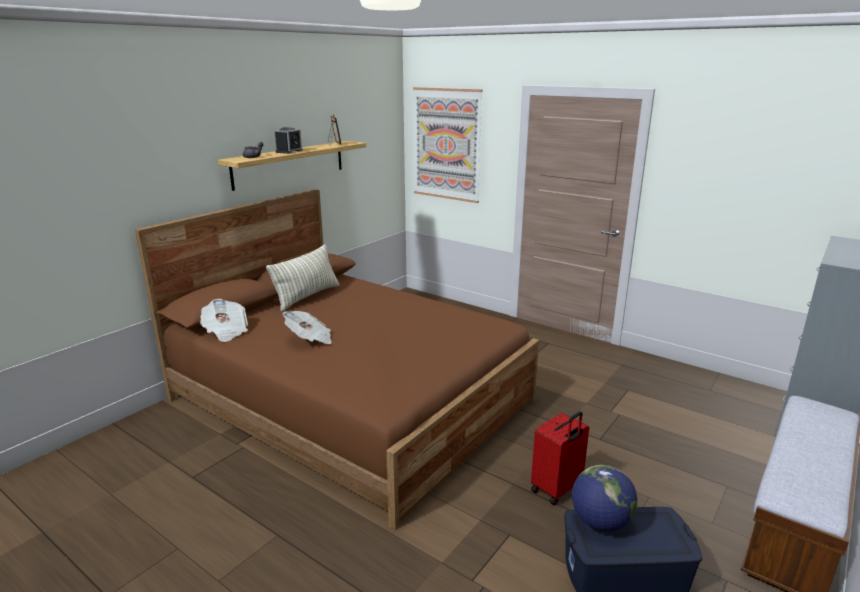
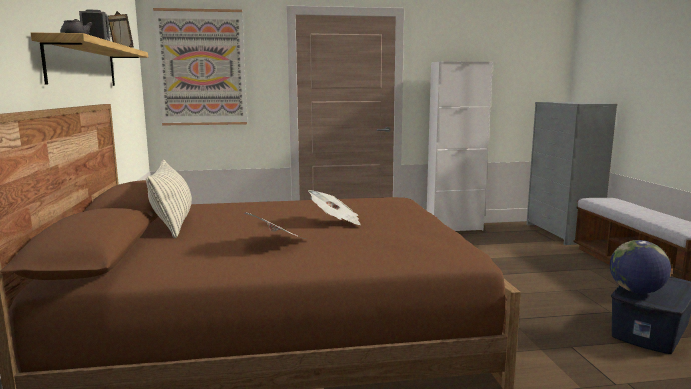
camera: 45 degrees left, 10 degrees down
newspaper [200,299,248,342] -> newspaper moved to [308,190,361,225]
red suitcase [531,411,589,505] -> none
none -> white cabinet [427,61,493,231]

